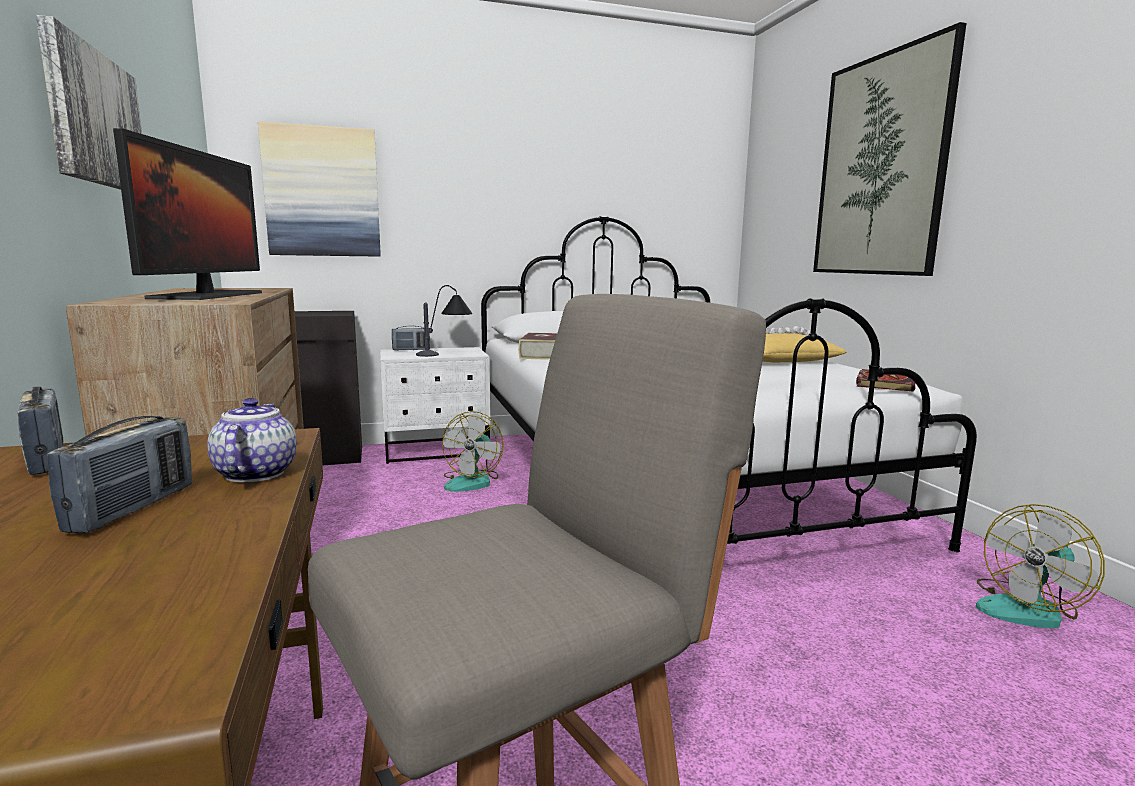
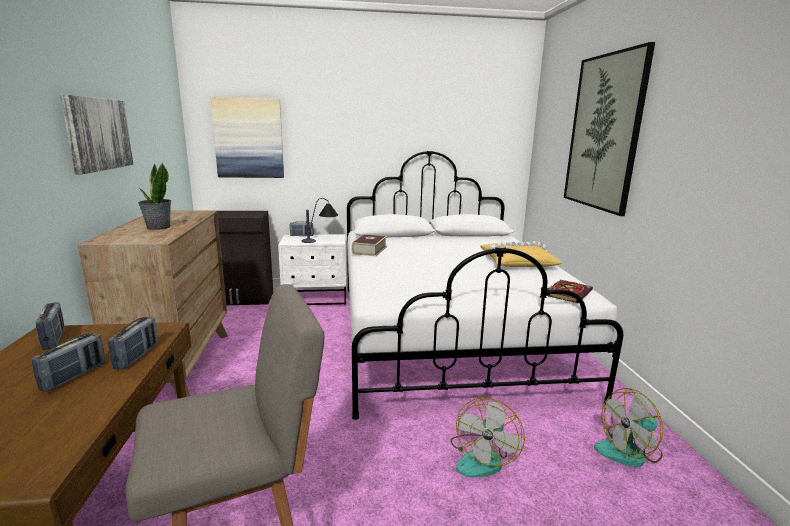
camera: 10 degrees right, 5 degrees up
monitor [113,128,262,300] -> potted plant [138,163,171,230]
teapot [207,398,297,482] -> radio [108,316,158,370]
fan [442,411,504,492] -> fan moved to [450,398,525,477]

